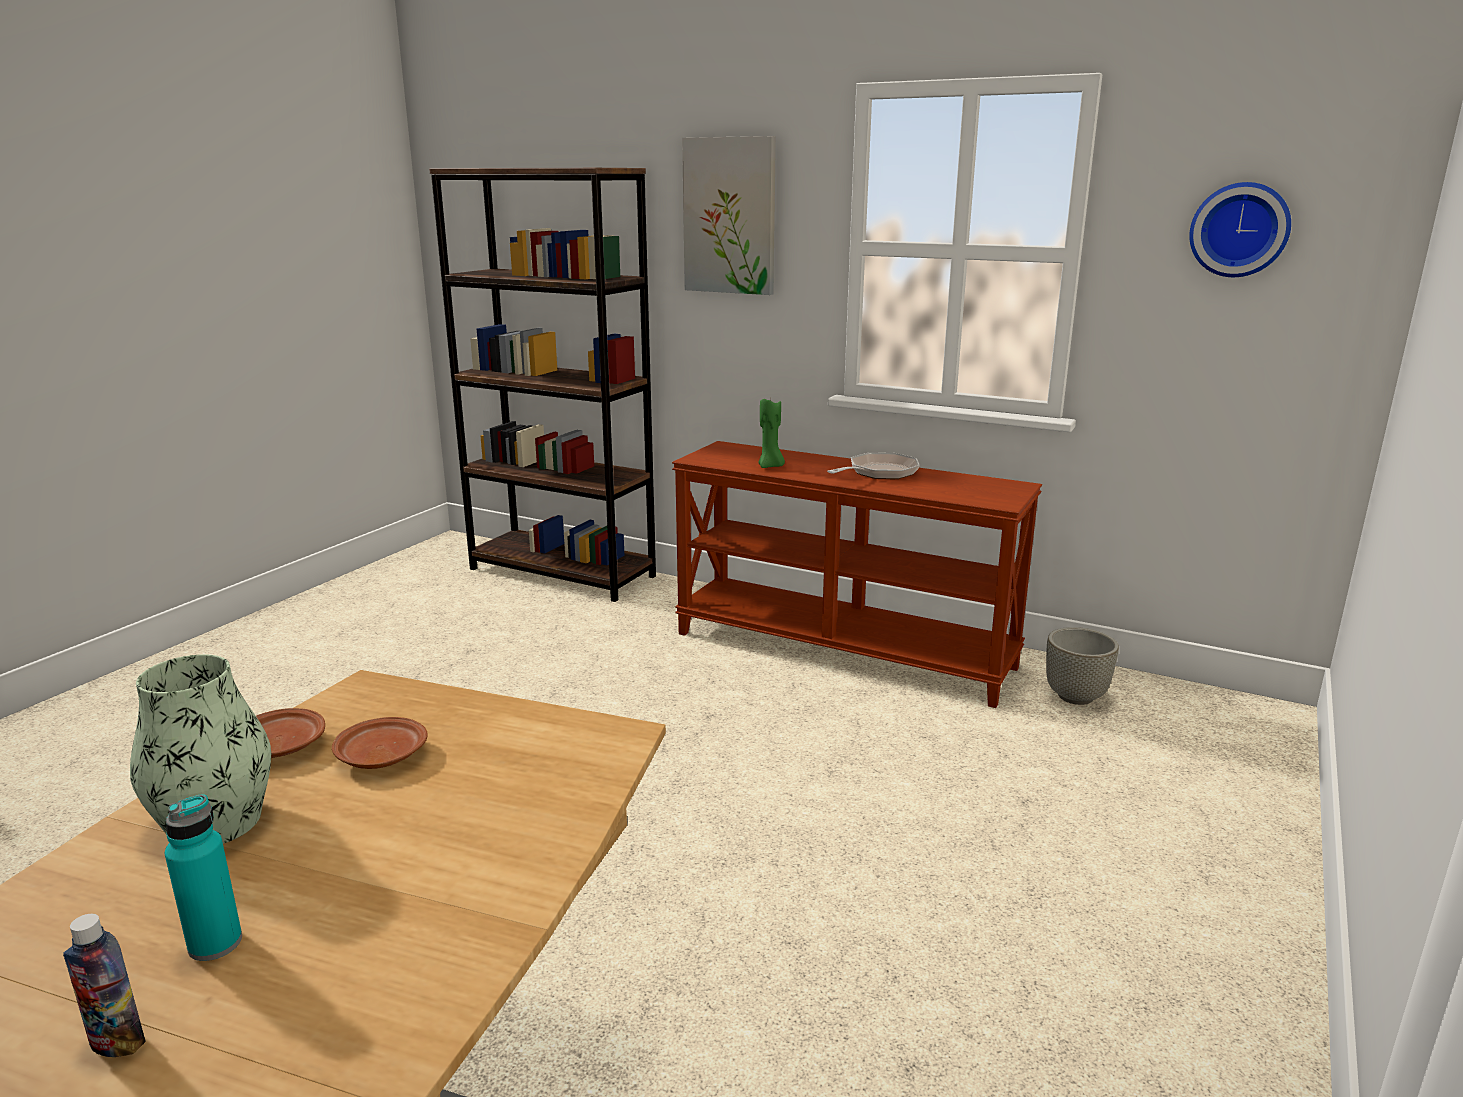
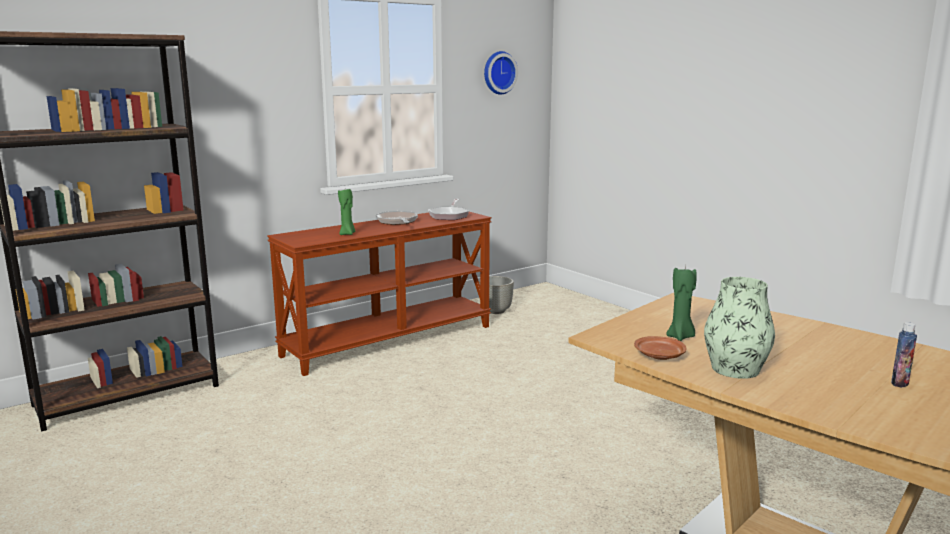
camera: 65 degrees left, 5 degrees down
turquoise bottle [165,794,242,961] -> none
brown plate [332,717,428,769] -> green candle [666,265,697,341]
picture [682,136,776,295] -> none
none -> frying pan [428,199,469,220]

